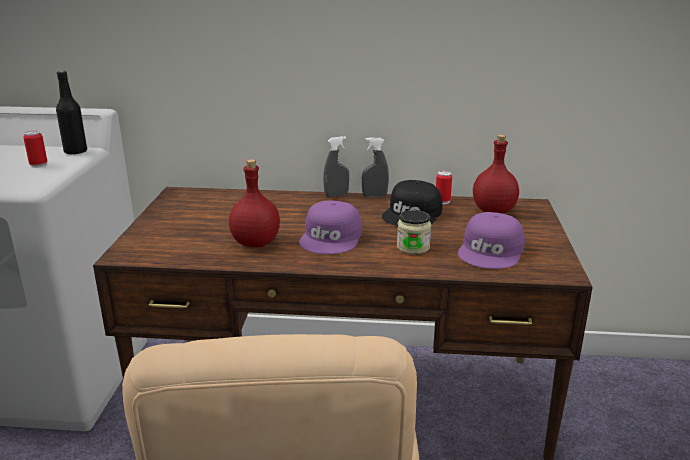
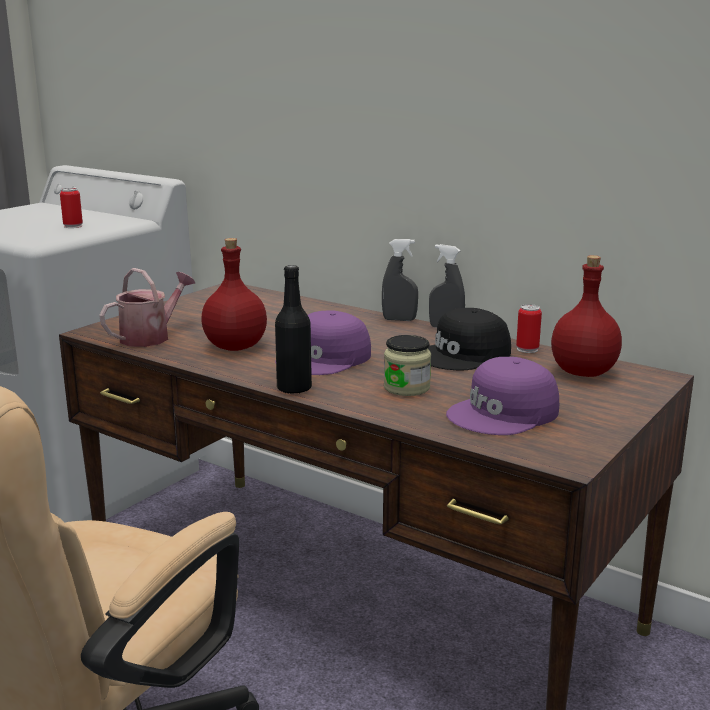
camera: 30 degrees right, 5 degrees down
black bottle [56,71,87,155] -> black bottle moved to [275,265,312,394]
none -> watering can [99,268,195,347]

